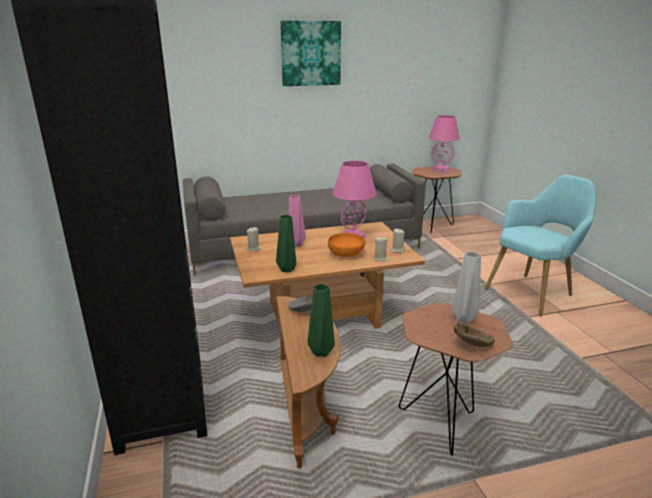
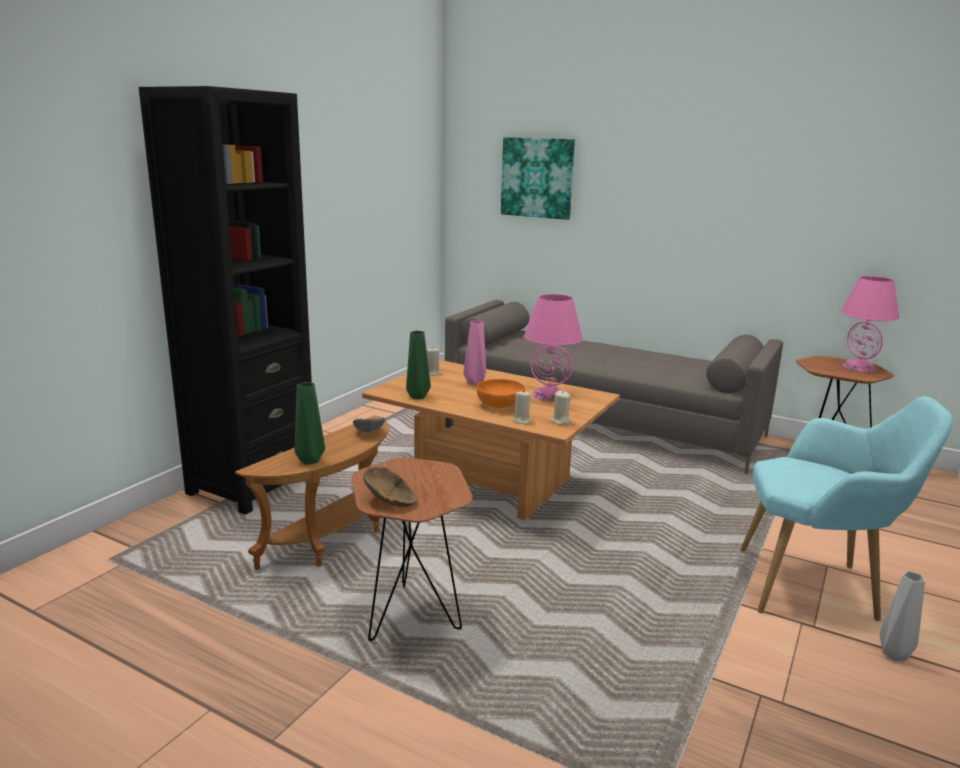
camera: 45 degrees right, 5 degrees down
picture [280,20,341,86] -> picture moved to [501,137,575,220]
grey vase [452,251,481,323] -> grey vase moved to [880,571,925,661]

